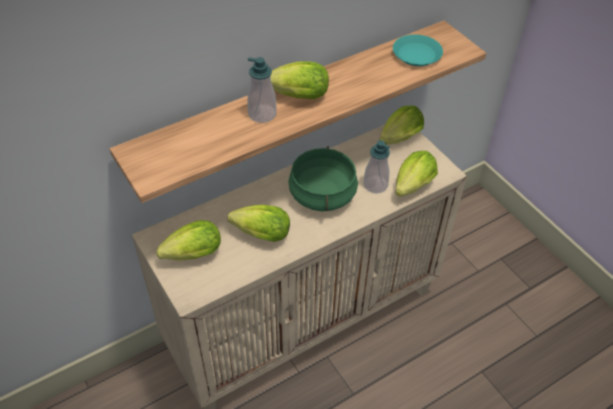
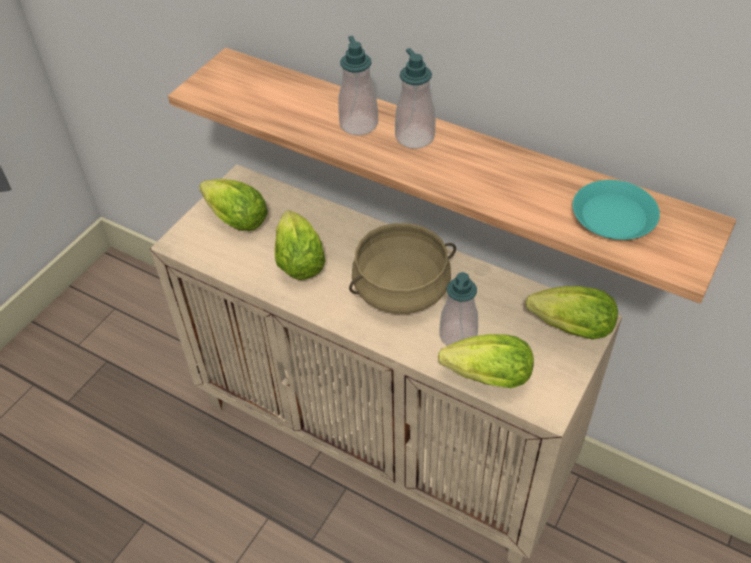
camera: 65 degrees right, 0 degrees up
lettuce [270,62,329,99] -> soap dispenser [395,48,435,149]
green cooking pot [288,146,358,211] -> beige cooking pot [349,223,456,314]

